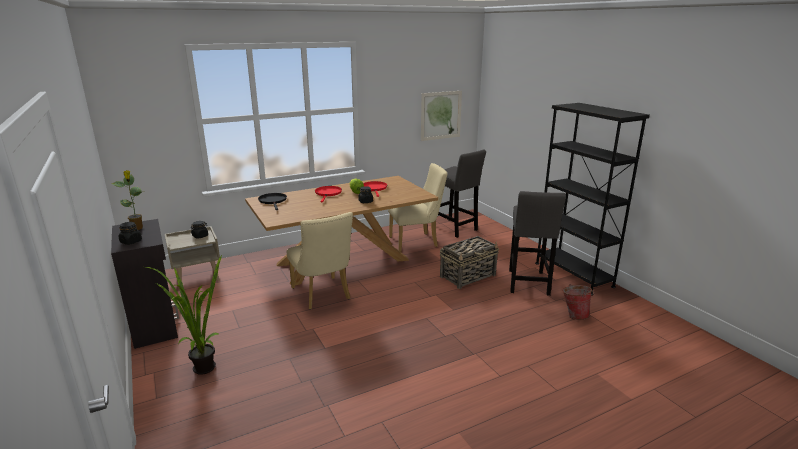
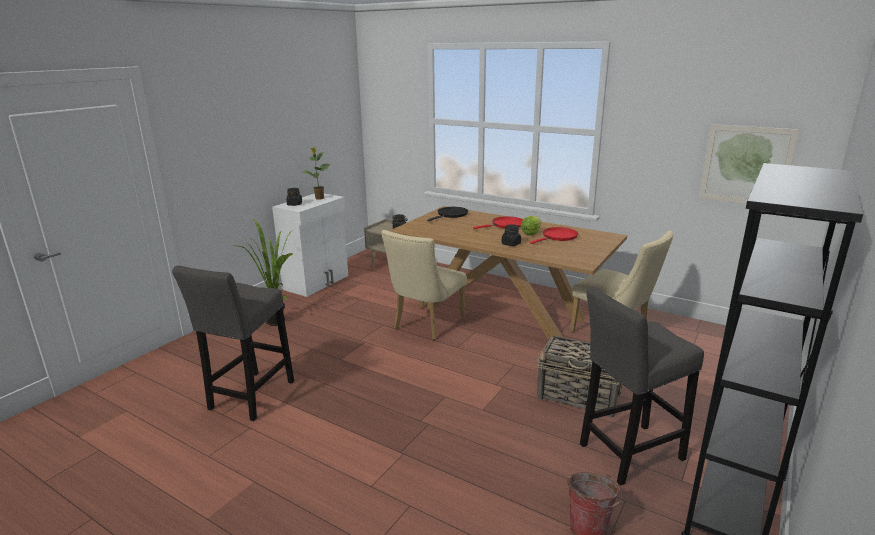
camera: 60 degrees right, 0 degrees up
black cabinet [111,219,179,349] -> white cabinet [272,194,348,297]
grey stool [438,150,486,238] -> grey stool moved to [172,265,294,421]

